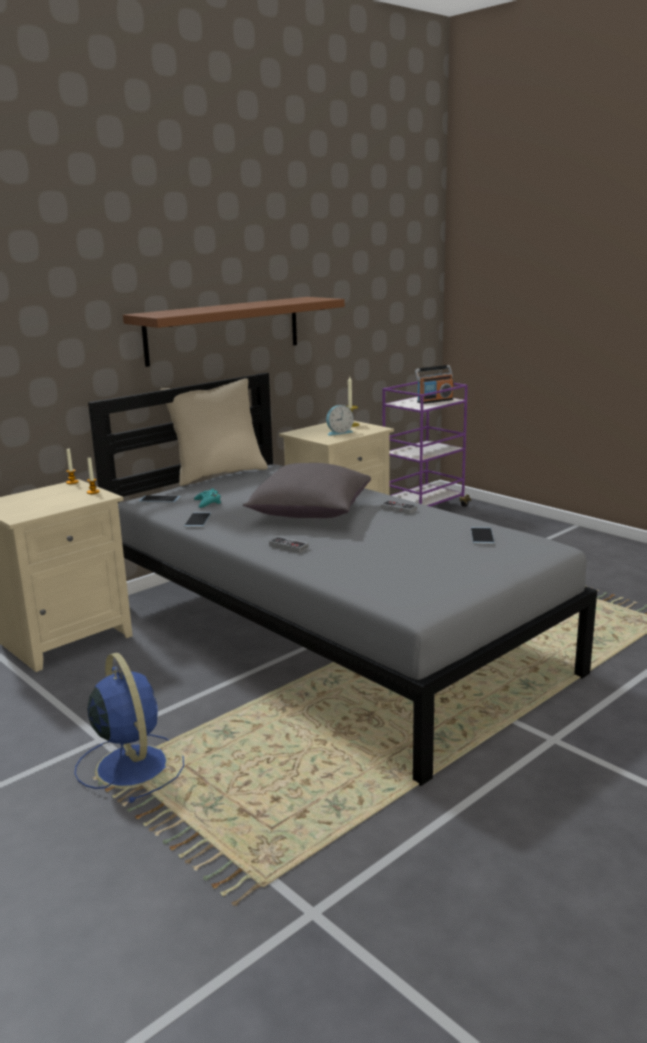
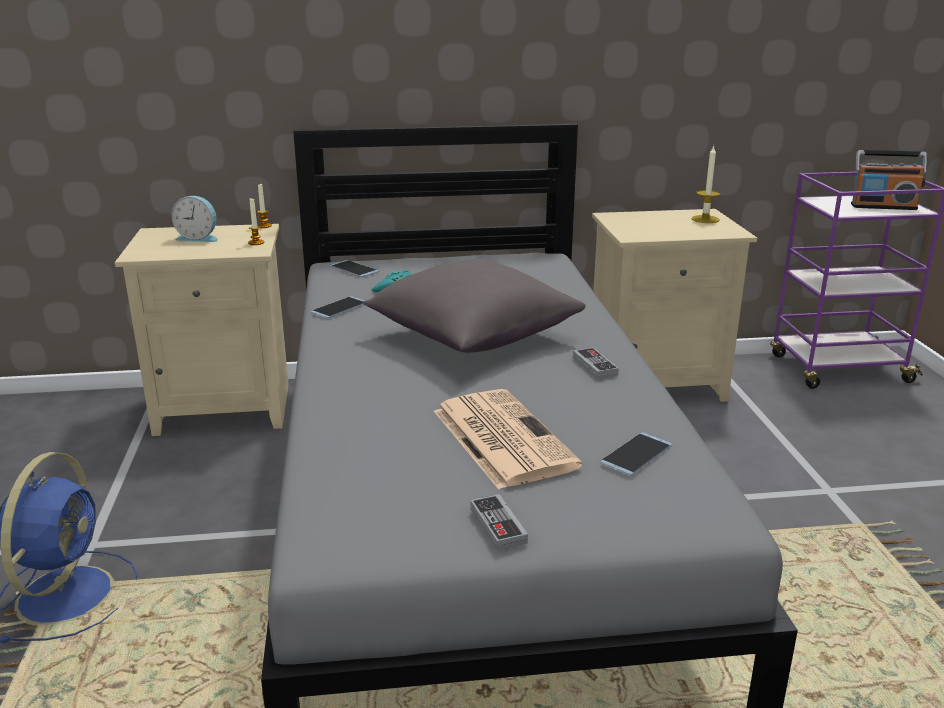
camera: 35 degrees right, 5 degrees up
brown shelf [123,297,345,367] -> none
beige pillow [160,378,268,486] -> none
game controller [269,536,309,553] -> game controller moved to [470,494,528,550]
alarm clock [326,405,354,436] -> alarm clock moved to [172,196,218,242]
none -> newspaper [434,389,582,489]

